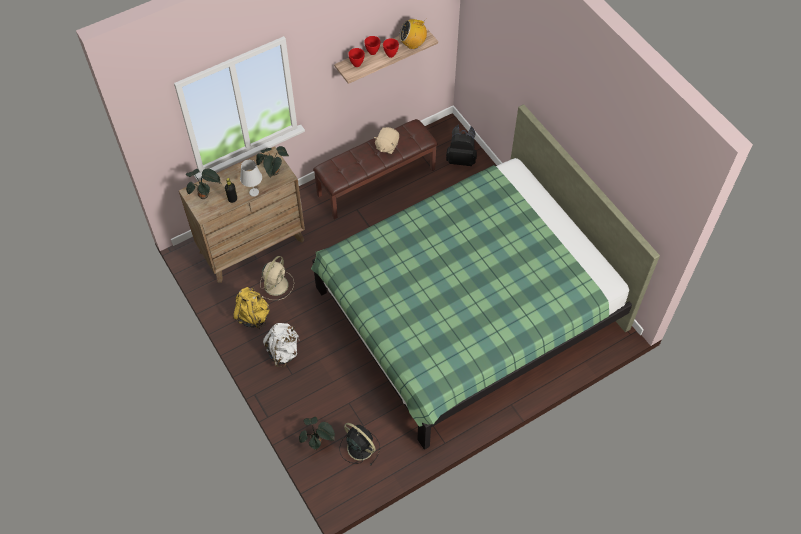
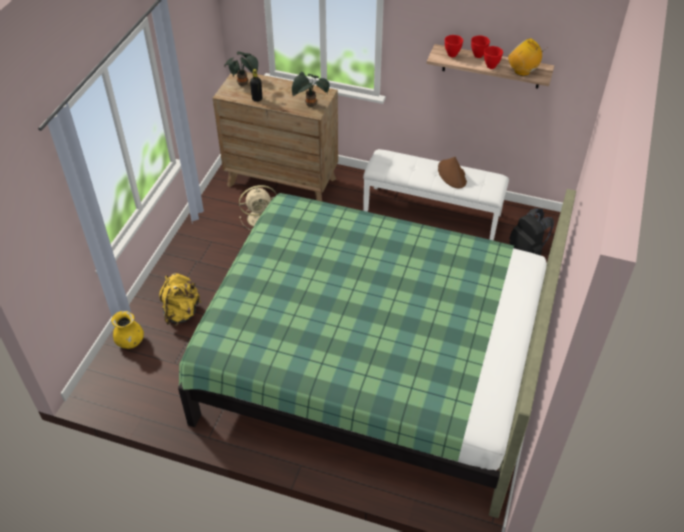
camera: 50 degrees right, 10 degrees down
yellow backpack [233,287,270,329] -> yellow backpack moved to [159,273,201,326]
white table lamp [240,160,262,196] -> none
white backpack [263,323,299,367] -> none
potted plant [299,417,335,451] -> yellow vase [111,311,144,349]
brown bench [313,119,438,219] -> white bench [363,149,509,240]
black fan [339,423,380,465] -> none
beige plush toy [374,127,399,154] -> brown hat [438,157,467,188]

